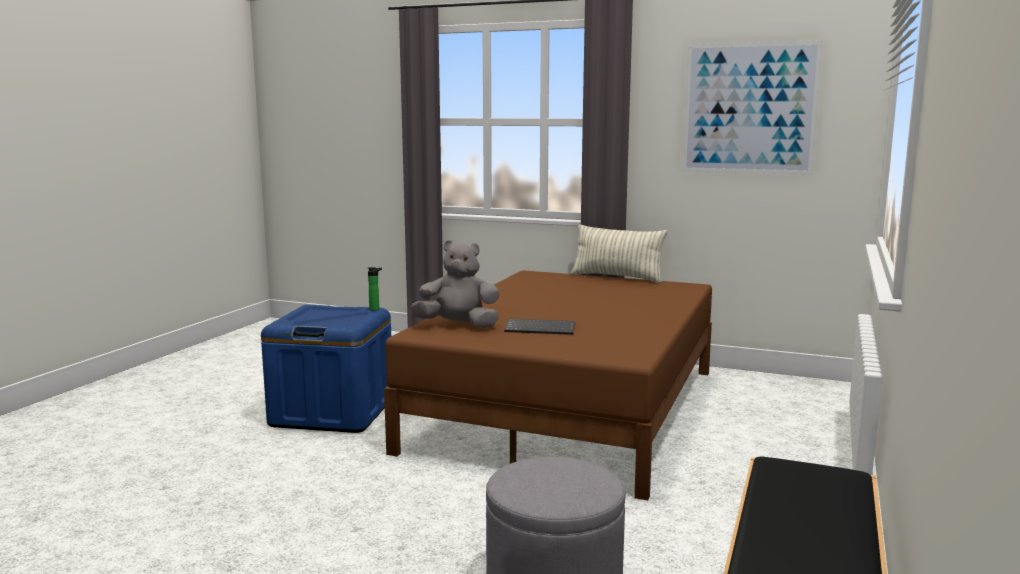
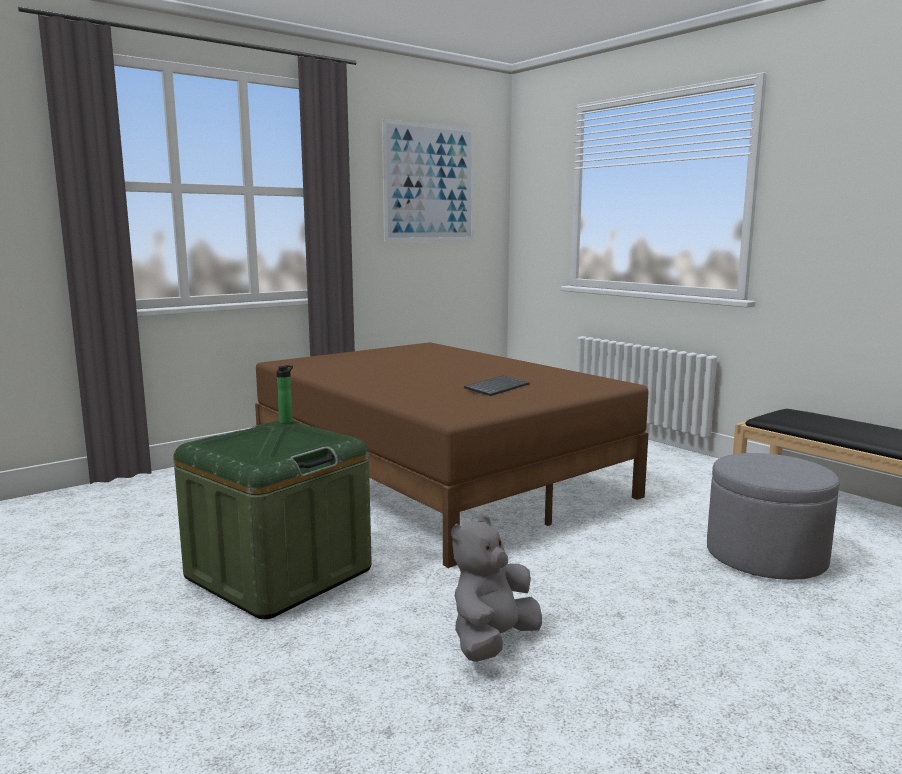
camera: 60 degrees left, 0 degrees up
blue storage box [261,305,391,433] -> green storage box [173,420,372,619]
grey plush toy [411,240,500,328] -> grey plush toy moved to [451,515,542,662]
pillow [571,224,667,283] -> none

